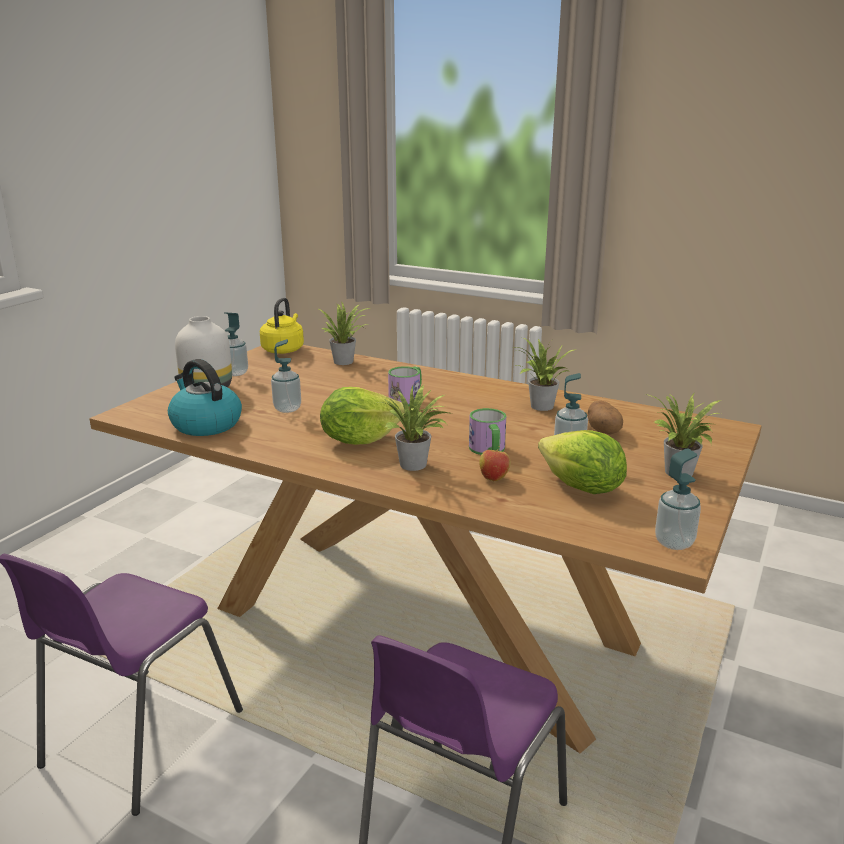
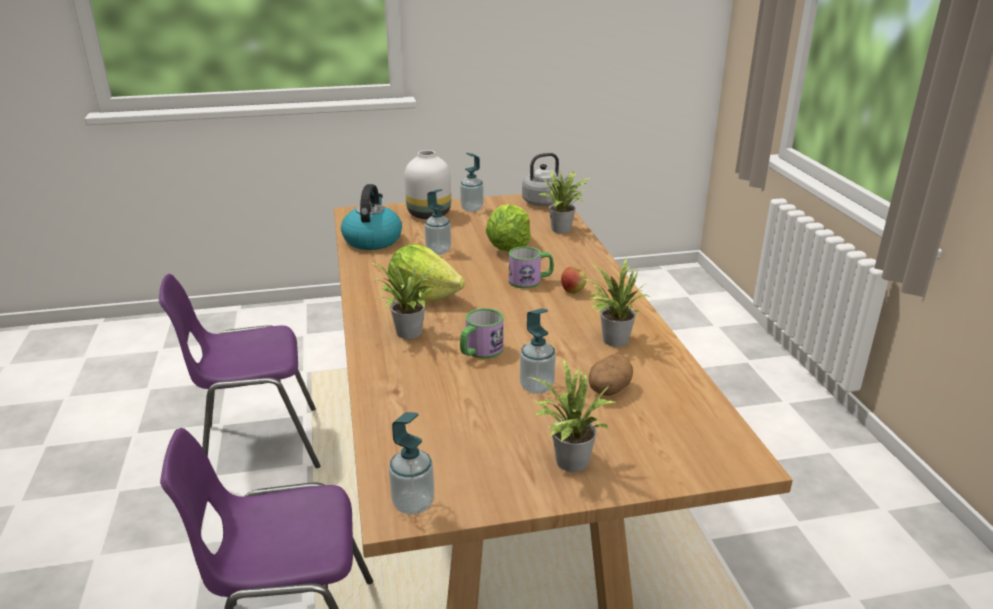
camera: 50 degrees right, 5 degrees up
yellow kettle [260,297,304,354] -> grey kettle [522,153,574,206]
apple [479,446,510,481] -> apple moved to [561,266,587,294]
lettuce [538,430,627,494] -> lettuce moved to [486,204,531,252]

